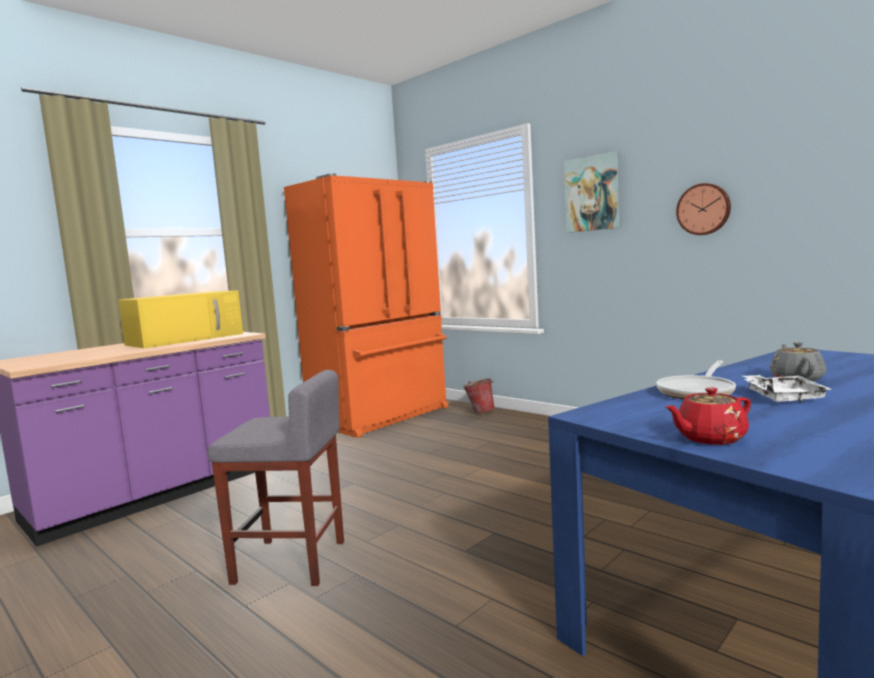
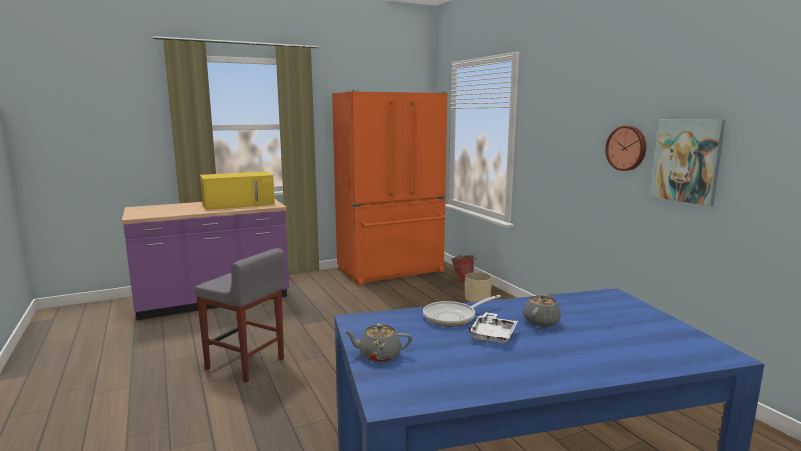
camera: 20 degrees right, 5 degrees up
picture [564,151,621,233] -> picture moved to [650,119,725,206]
red teapot [665,387,751,445] -> grey teapot [344,323,412,362]
none -> beige planter [465,272,492,302]

